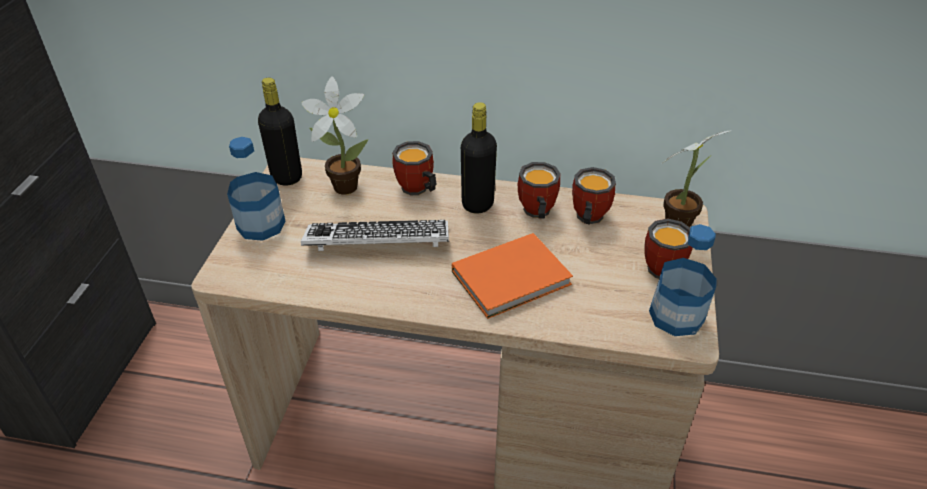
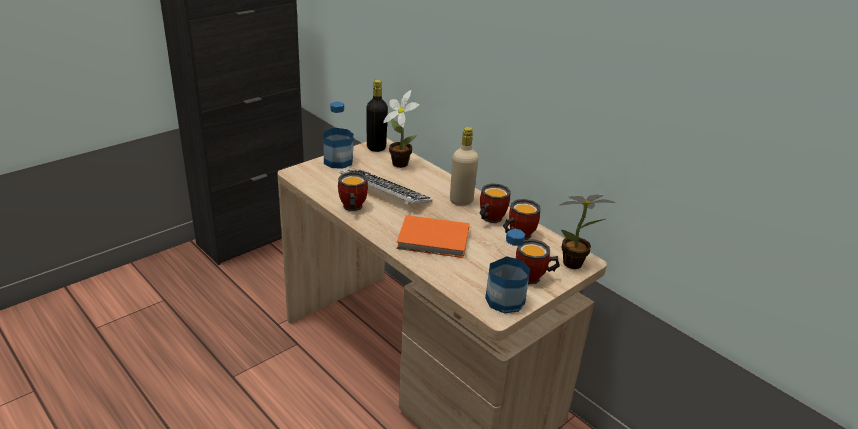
camera: 35 degrees right, 10 degrees down
mug [392,141,436,195] -> mug moved to [338,172,368,211]
black bottle [461,102,497,214] -> beige bottle [450,127,479,206]

